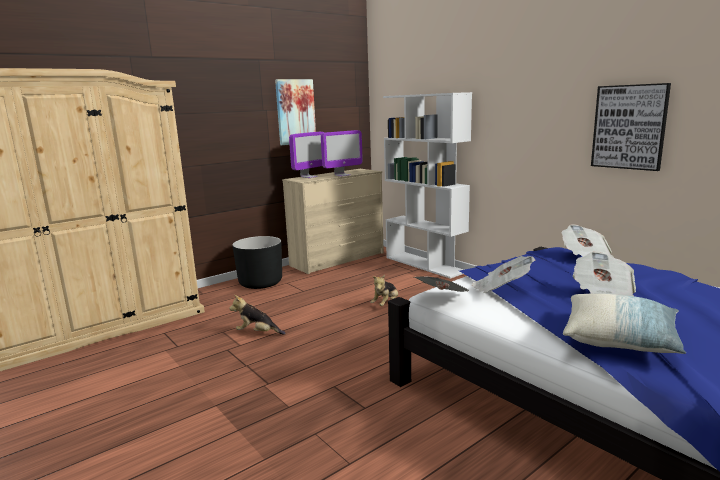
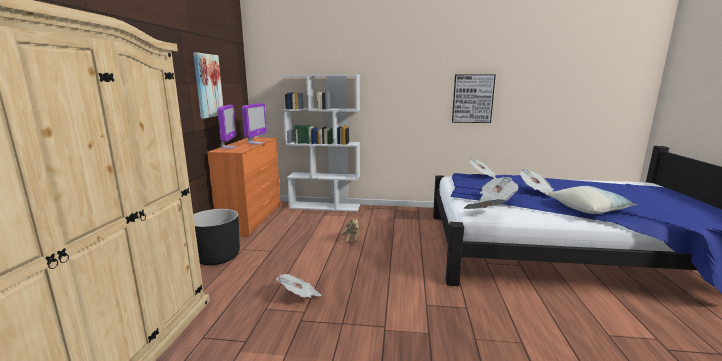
camera: 45 degrees left, 0 degrees up
plush toy [229,295,286,335] -> newspaper [276,274,322,298]
beige dresser [282,169,384,274] -> orange dresser [207,137,281,237]

